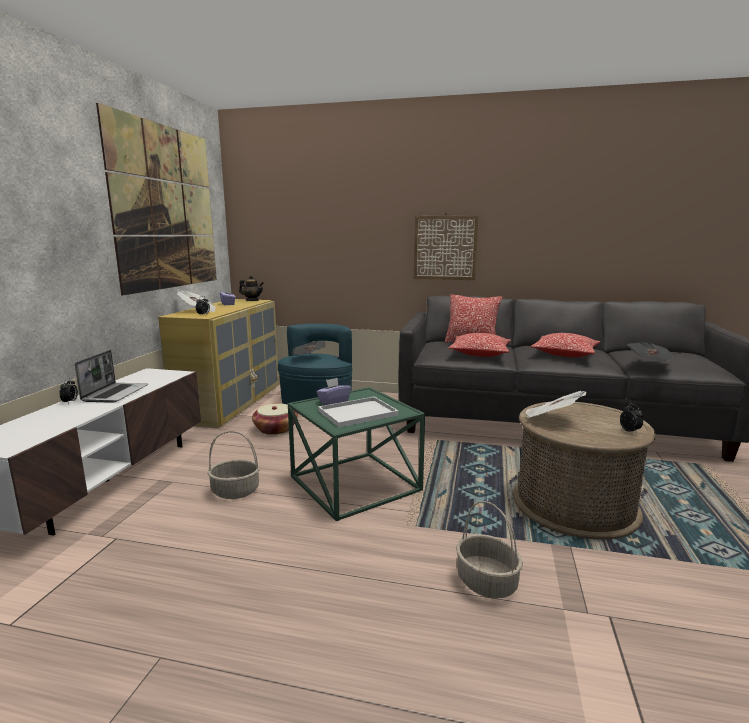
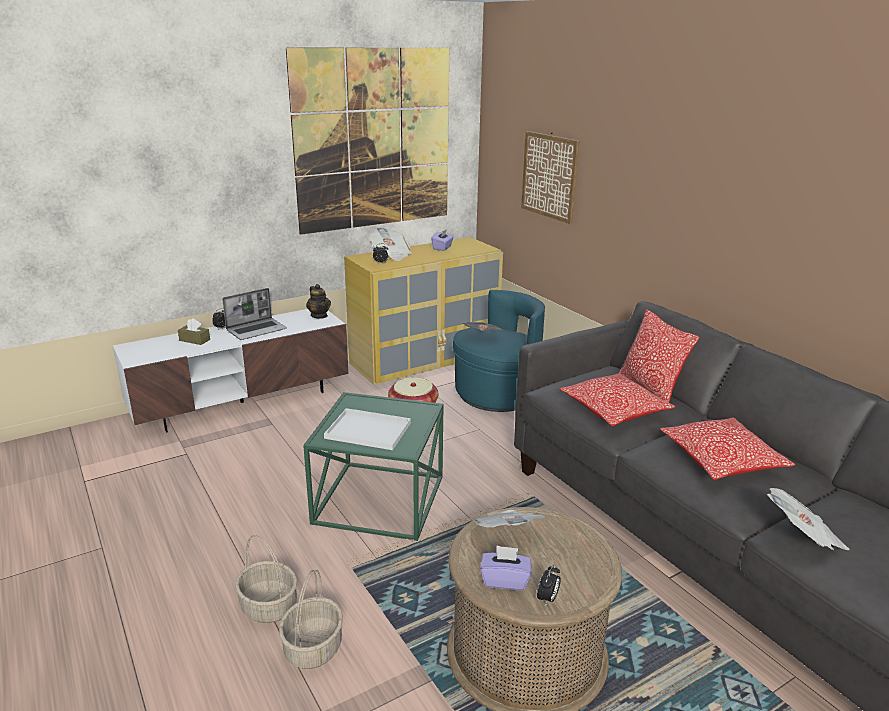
camera: 45 degrees right, 10 degrees up
basket [207,431,260,499] -> basket moved to [235,535,297,623]
teapot [239,275,264,301] -> teapot moved to [306,284,331,319]
purple tissue box [317,378,351,405] -> purple tissue box moved to [480,545,531,590]
picture [414,213,479,280] -> picture moved to [521,131,579,224]
none -> brown tissue box [178,318,210,345]

